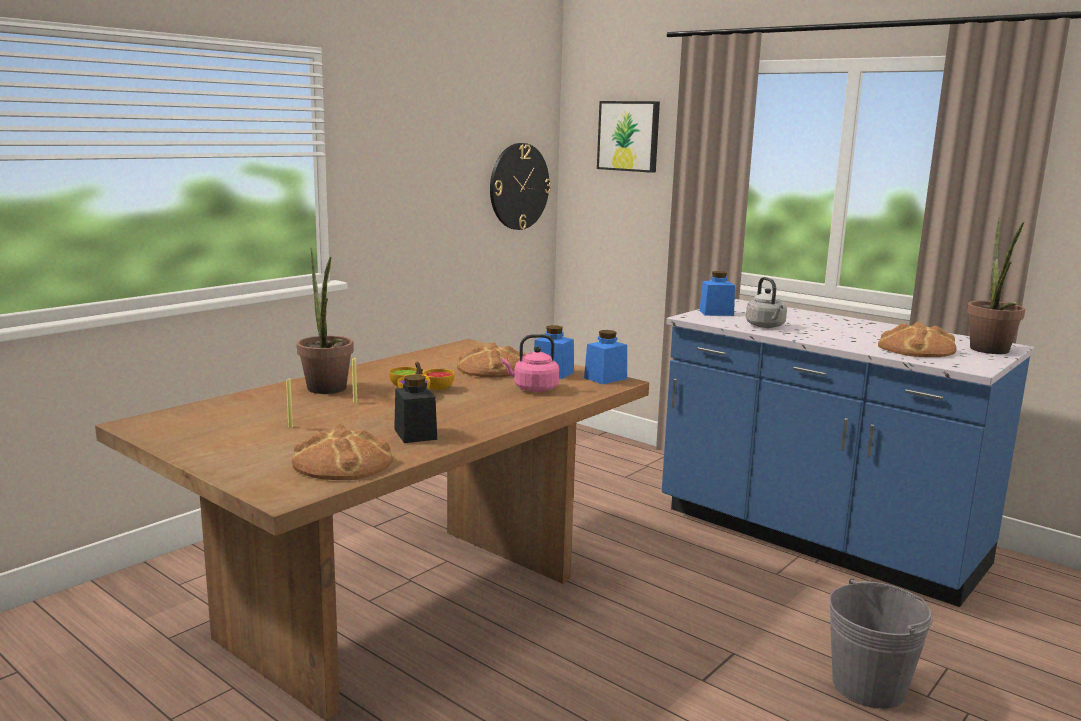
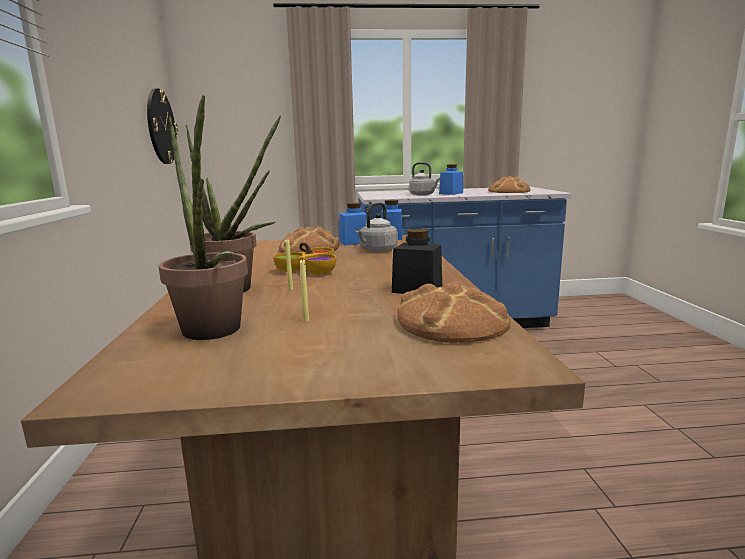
camera: 45 degrees left, 0 degrees up
pink kettle [501,334,559,392] -> grey kettle [355,202,398,252]
picture [597,101,660,173] -> none
blue jar [699,271,735,316] -> blue jar moved to [439,164,463,195]
grey bucket [829,579,932,709] -> none
potted plant [967,217,1025,354] -> potted plant moved to [158,95,248,340]

